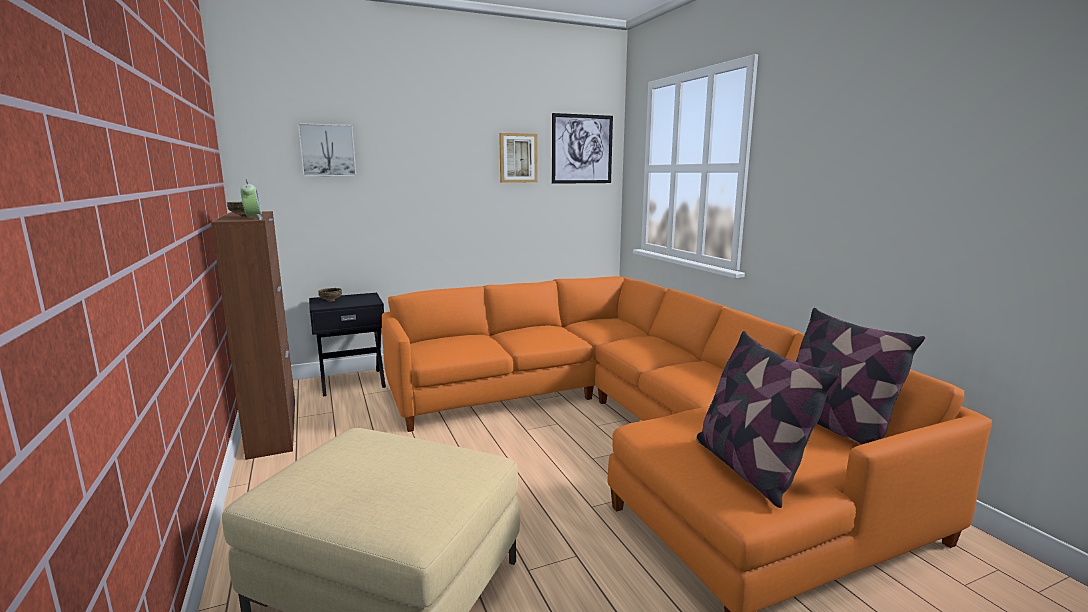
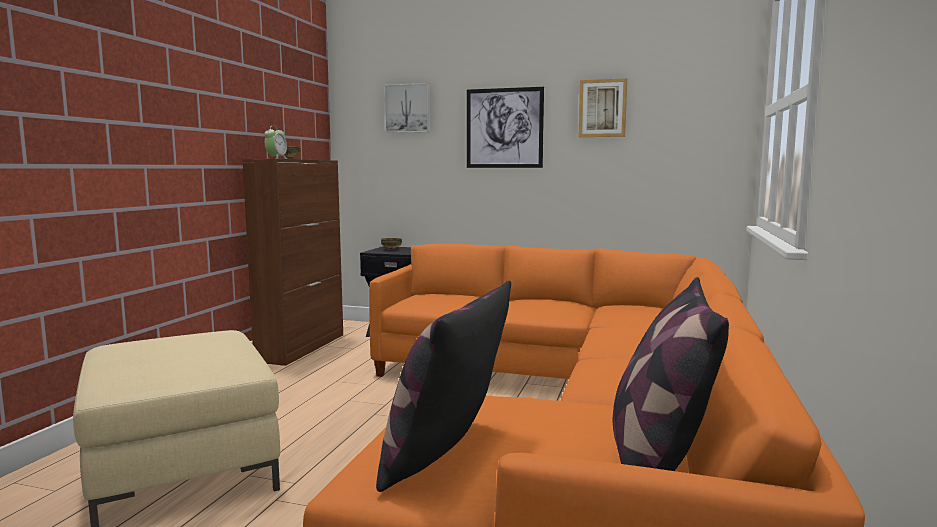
camera: 40 degrees right, 5 degrees down
picture [552,113,613,184] -> picture moved to [467,87,544,168]

